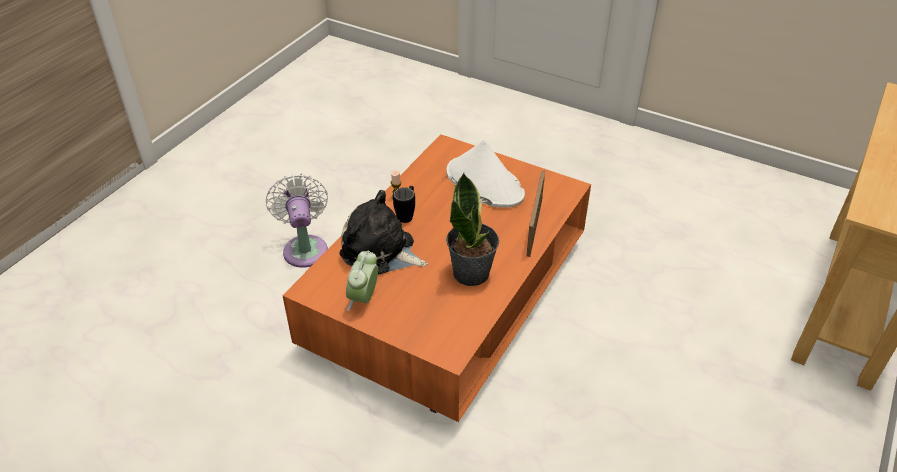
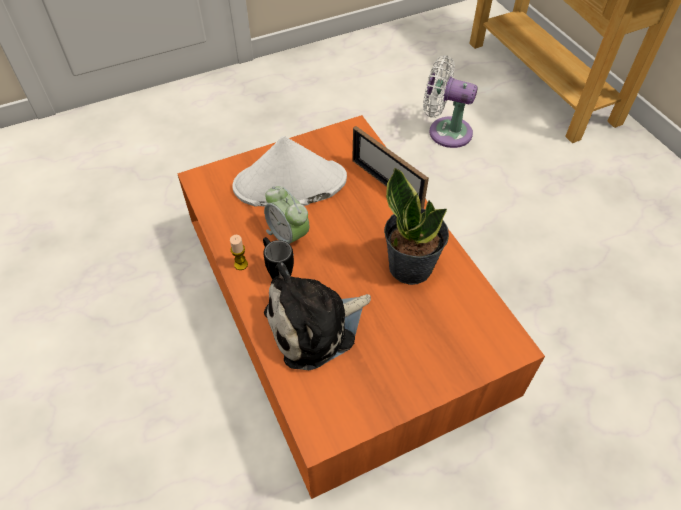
camera: 55 degrees left, 10 degrees up
white fan [266,174,328,268] -> white fan moved to [423,55,478,148]
alarm clock [346,251,378,311] -> alarm clock moved to [264,186,309,256]

